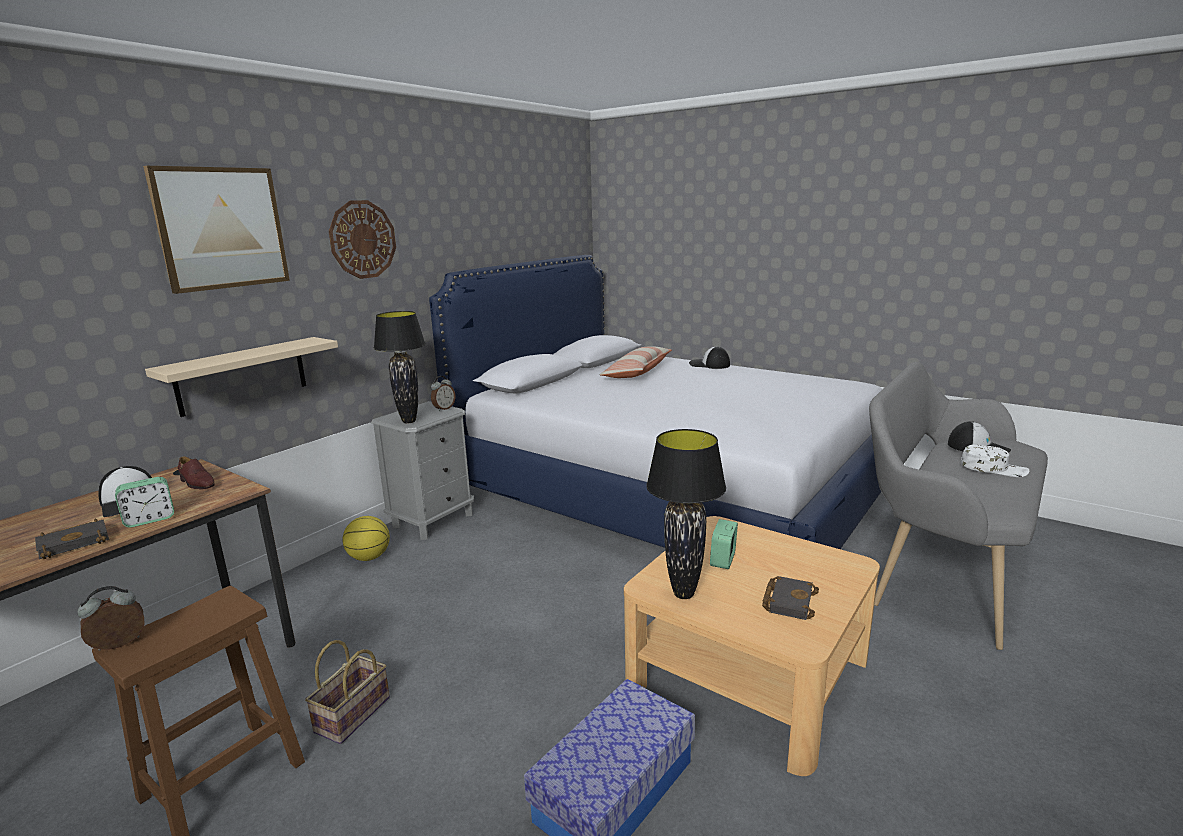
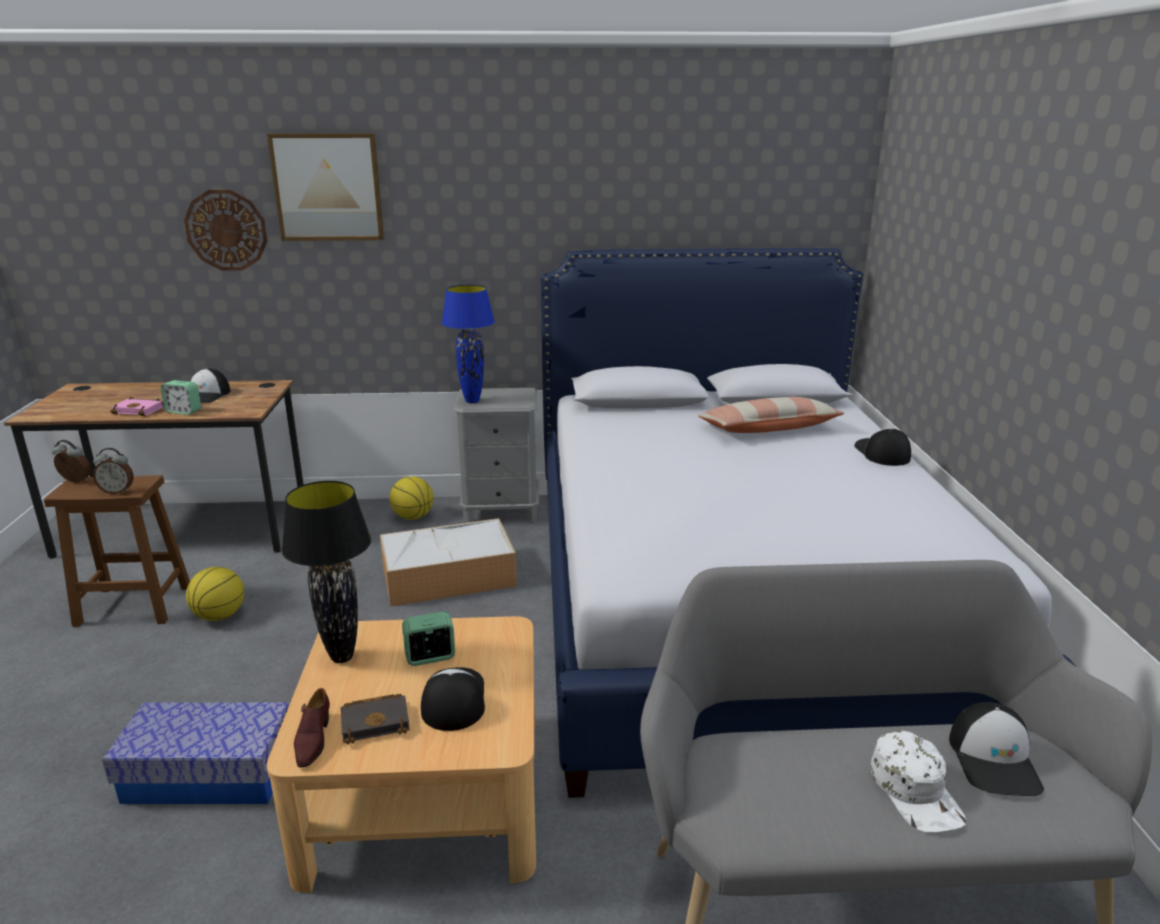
camera: 50 degrees right, 5 degrees up
black book [35,519,109,559] -> pink book [110,397,163,416]
beige shelf [145,337,338,417] -> none
brown shoe [178,456,215,489] -> brown shoe moved to [294,688,330,768]
basket [305,640,390,744] -> basketball [186,567,244,621]
wall clock [329,200,396,279] -> wall clock moved to [184,190,268,271]
black table lamp [374,311,426,424] -> blue table lamp [442,285,495,403]
alarm clock [431,376,455,411] -> alarm clock moved to [93,448,134,494]
none -> storage box [380,518,517,607]
none -> cap [421,667,485,731]

